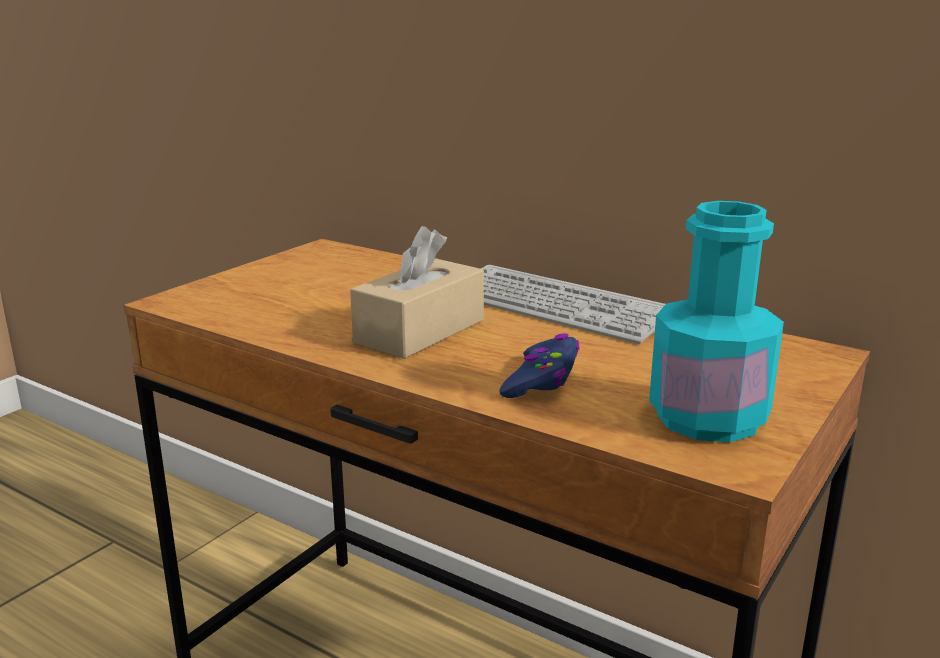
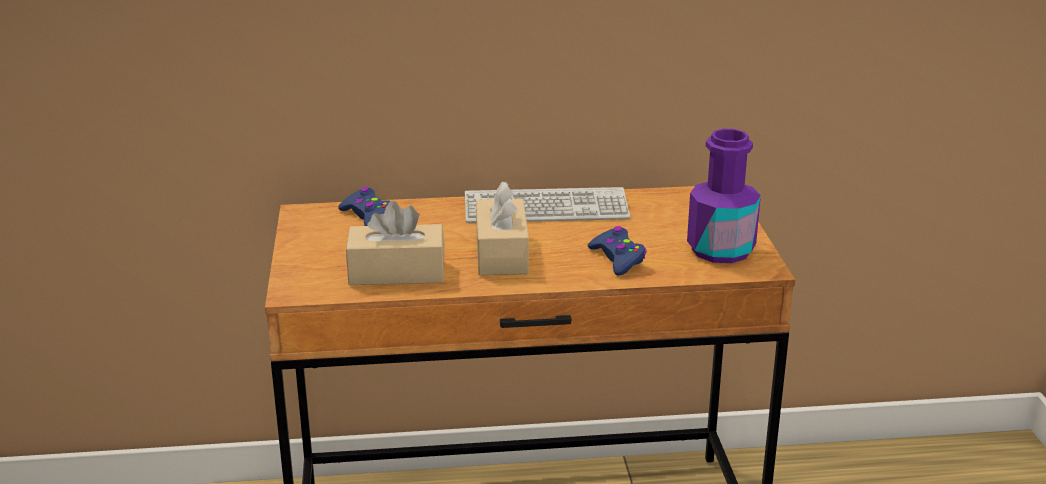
camera: 40 degrees left, 5 degrees up
turquoise bottle [649,201,784,442] -> purple bottle [687,129,761,263]
none -> blue game controller [338,187,391,226]
none -> beige tissue box [346,201,445,285]

